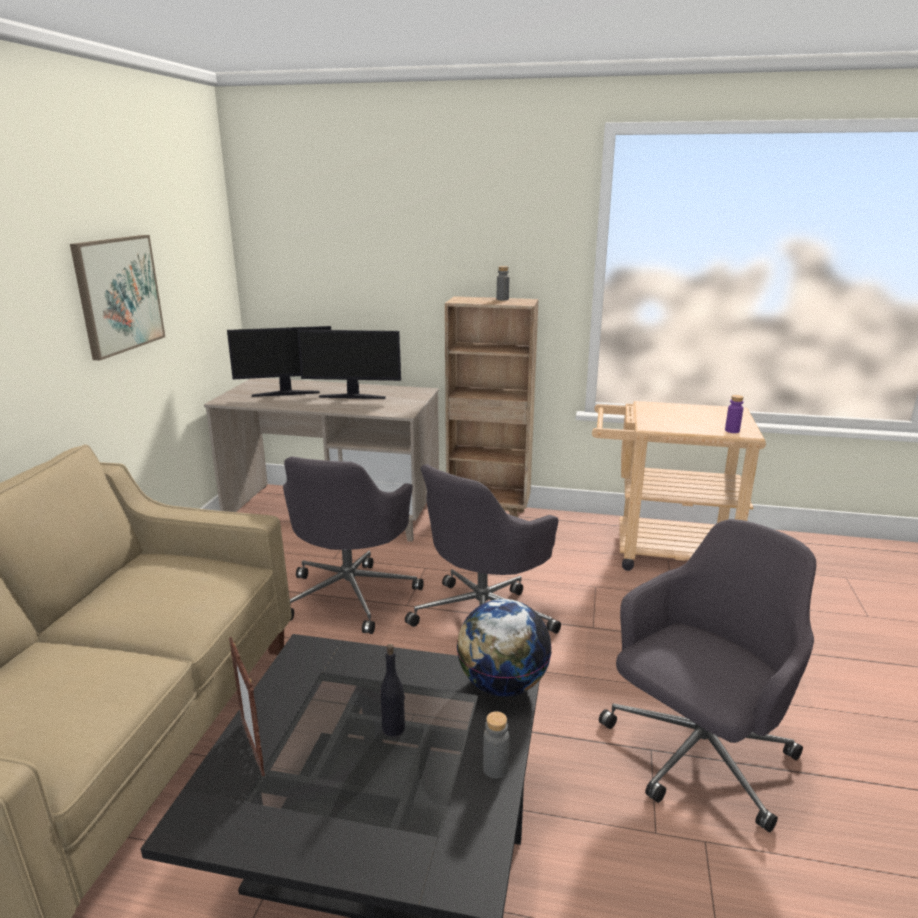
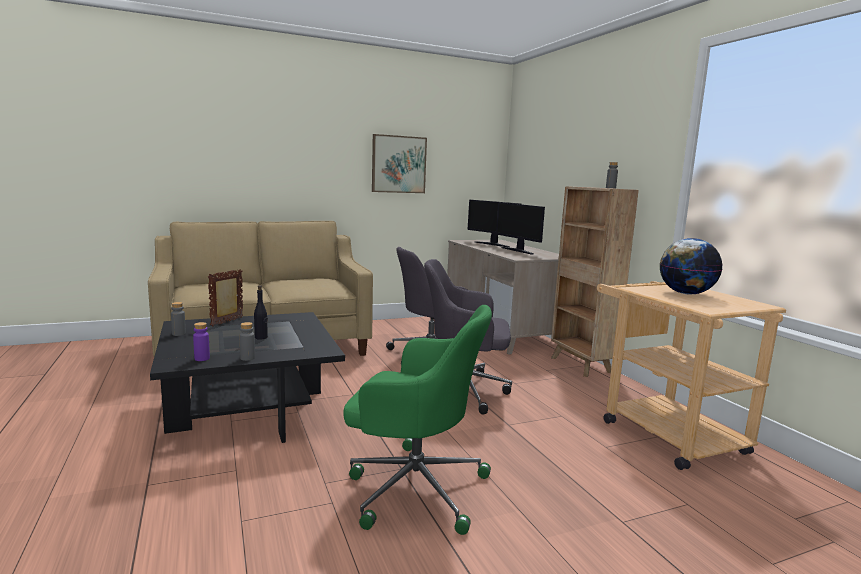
camera: 55 degrees right, 10 degrees down
globe [457,599,552,696] -> globe moved to [660,238,722,295]
grey office chair [599,519,816,833] -> green office chair [343,305,492,535]
purple bottle [725,395,744,433] -> purple bottle moved to [193,322,210,361]
none -> grey bottle [171,302,186,336]

